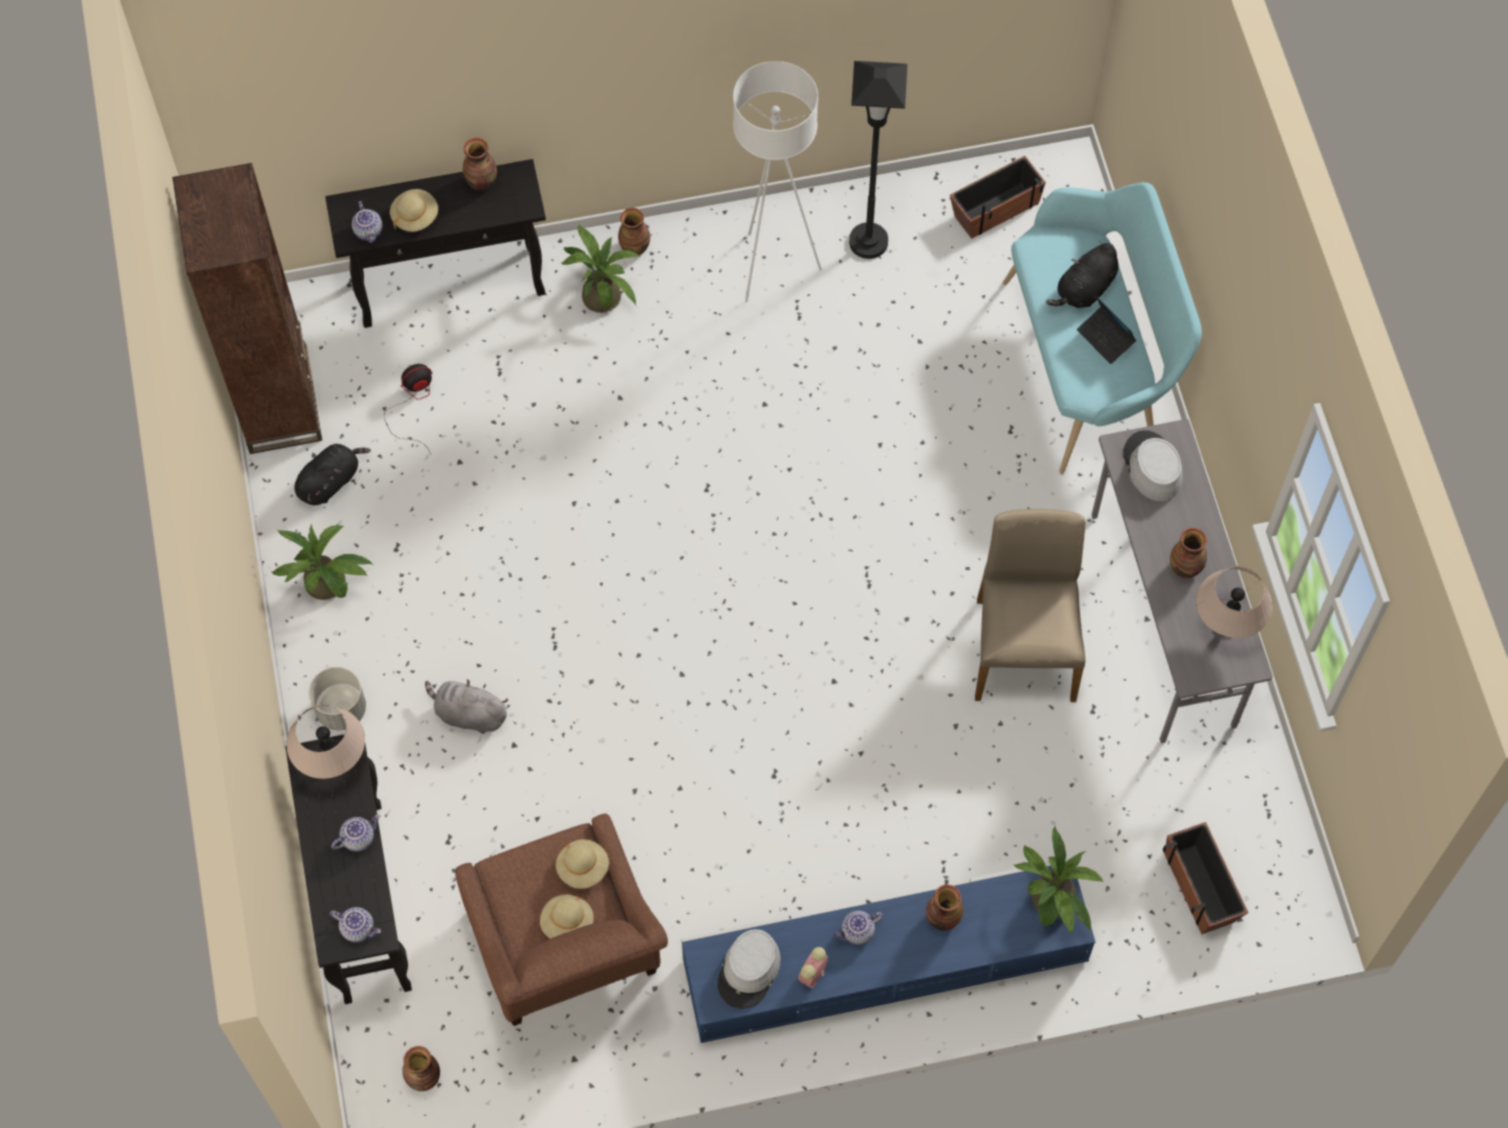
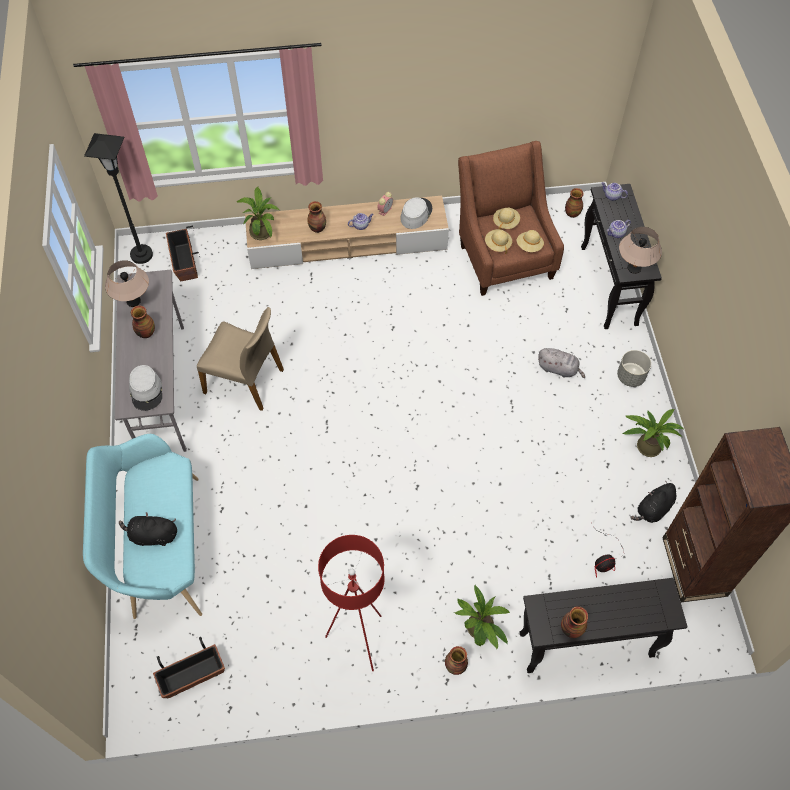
camera: 175 degrees left, 5 degrees down
teapot [352,201,382,243] -> none
beige hat [390,189,438,232] -> beige hat moved to [517,230,544,252]
blue tv stand [681,857,1095,1043] -> beige tv stand [245,196,449,269]
white floor lamp [733,61,822,302] -> red floor lamp [318,535,385,671]
black floor lamp [849,61,907,259] -> black floor lamp moved to [84,133,153,264]
beige chair [975,509,1086,702] -> beige chair turned 75 degrees counterclockwise [197,307,284,411]
black plush toy [1046,241,1118,308] -> black plush toy turned 135 degrees counterclockwise [119,512,177,546]
laptop [1077,296,1136,364] -> none

